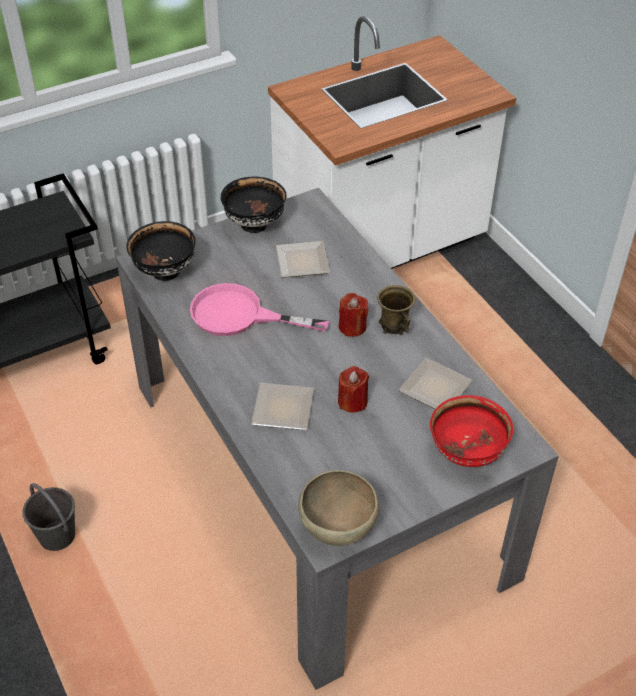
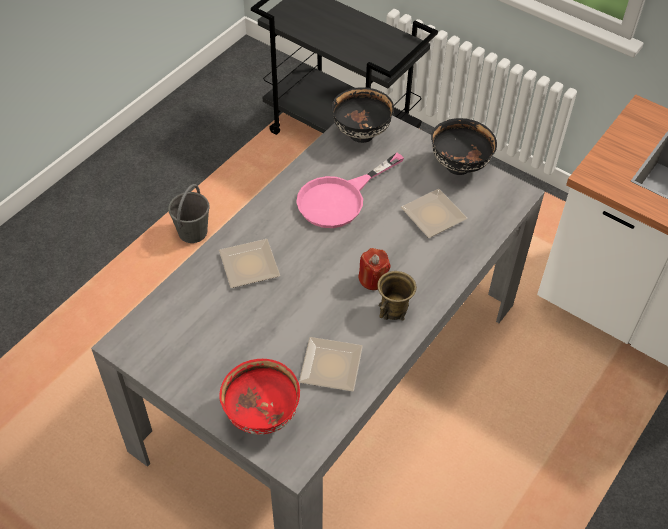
camera: 65 degrees right, 5 degrees up
pink frying pan [190,283,329,336] -> pink frying pan turned 120 degrees counterclockwise [296,153,404,228]
brown bowl [298,470,379,546] -> none
red candle [338,366,369,413] -> none

